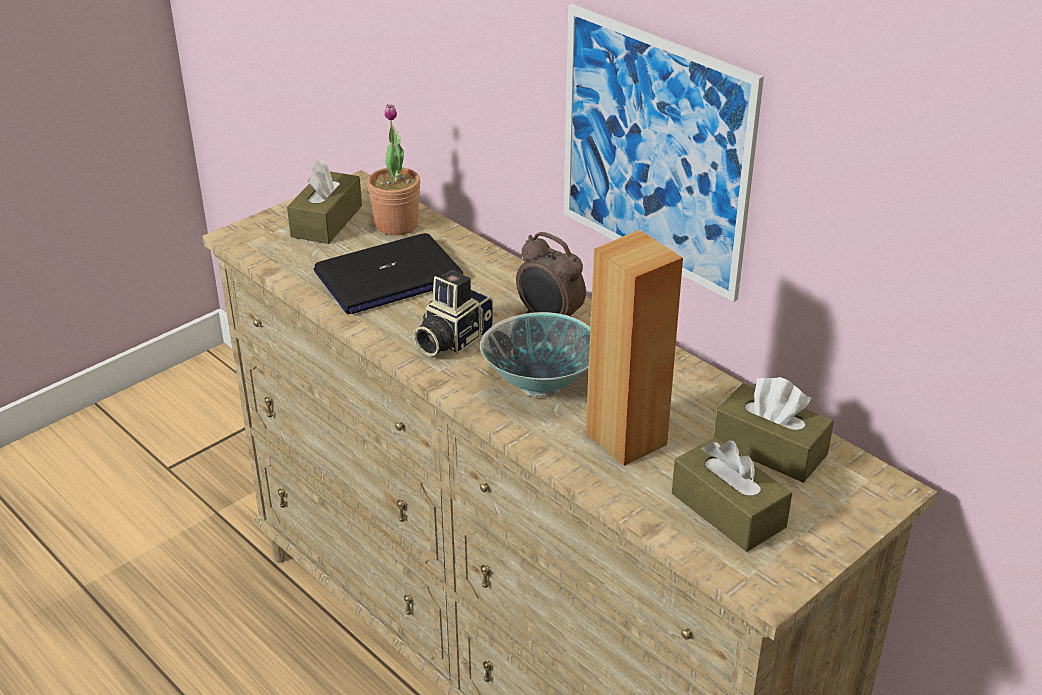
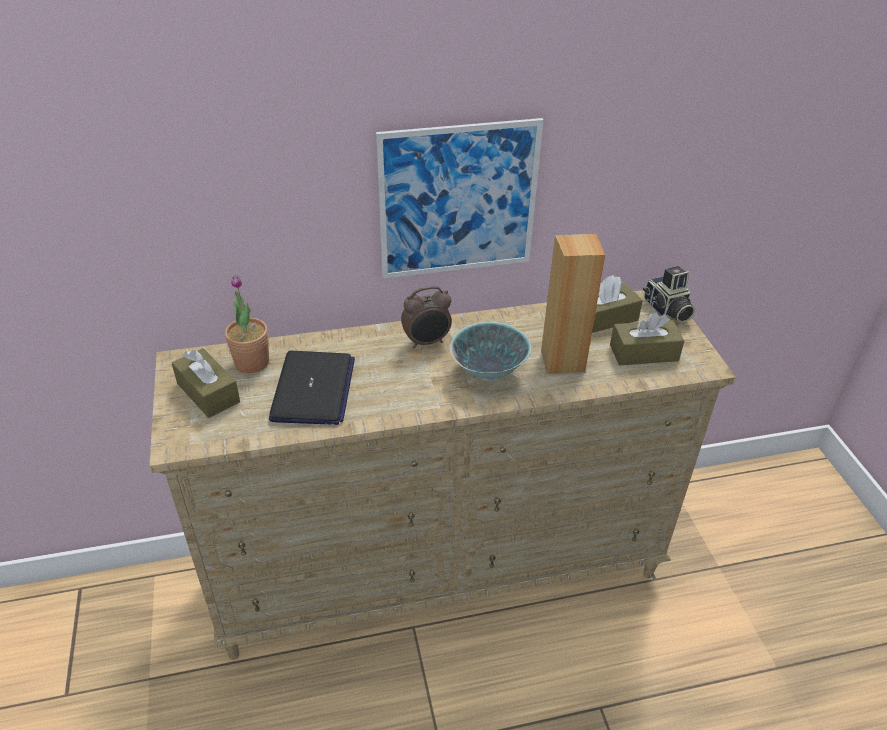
camera: 60 degrees left, 5 degrees up
camera [413,270,494,356] -> camera moved to [643,266,695,323]

